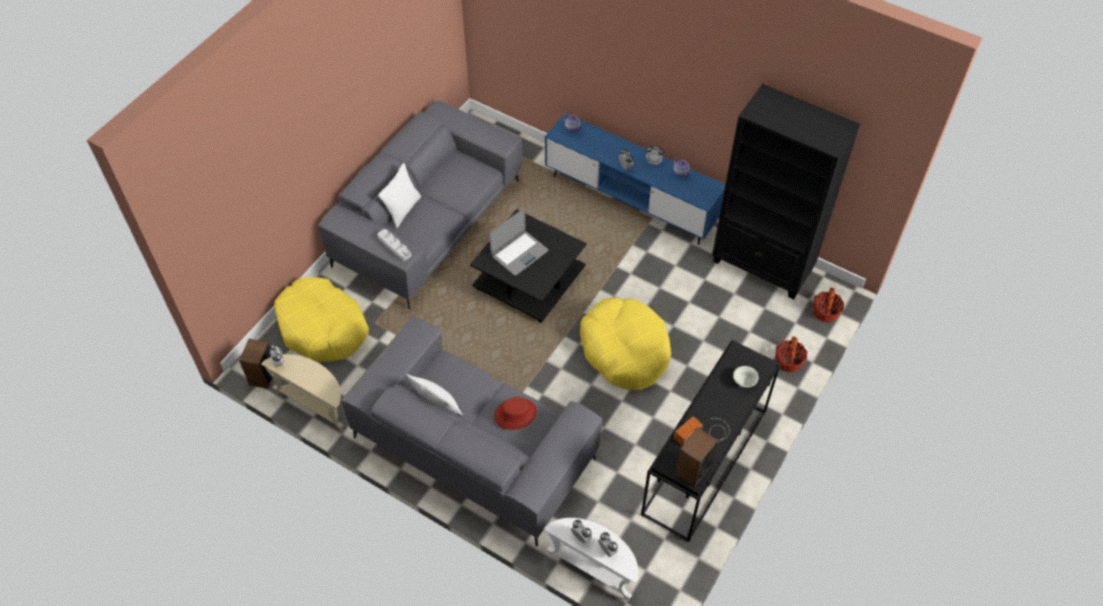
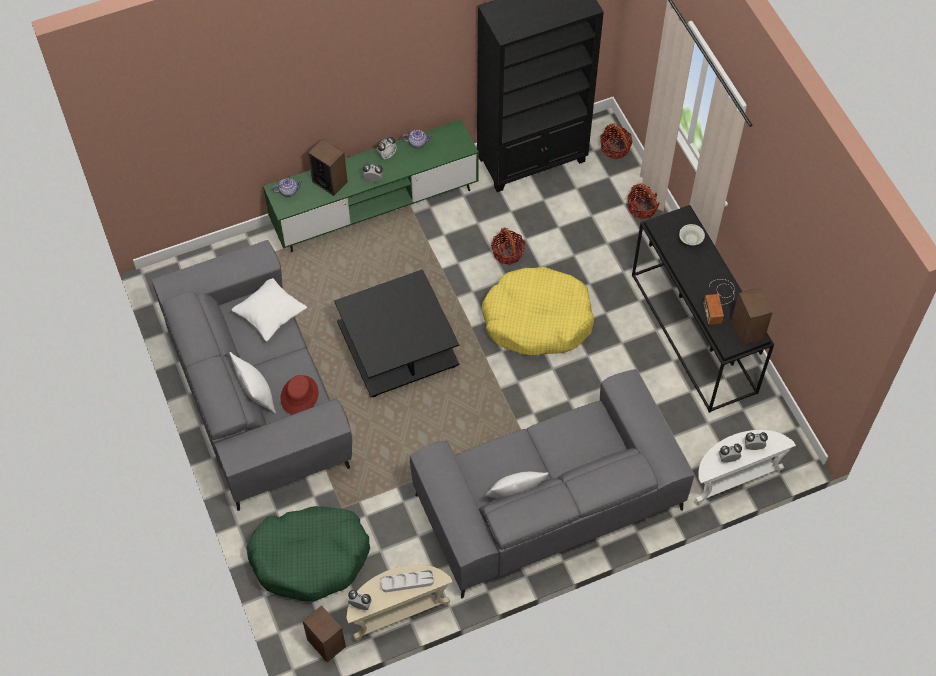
camera: 55 degrees left, 5 degrees up
yellow dog bed [274,277,369,362] -> green dog bed [246,506,370,602]
grey tray [377,229,411,261] -> grey tray moved to [381,570,434,592]
laptop [489,208,548,276] -> none
red hat [494,397,537,430] -> red hat moved to [281,375,318,415]
blue tv stand [545,113,726,245] -> green tv stand [263,120,479,252]
none -> white pillow [232,278,307,341]
none -> speaker [308,138,348,196]
none -> basket [491,227,525,265]

